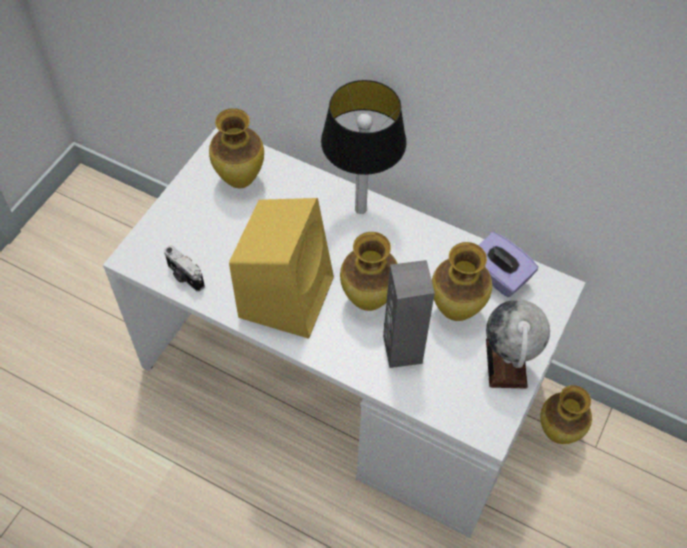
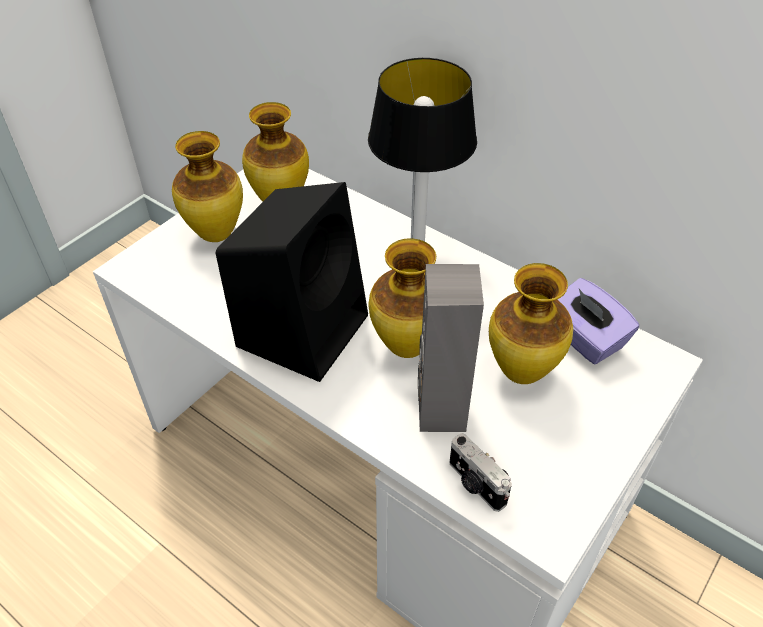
camera: 10 degrees right, 10 degrees down
camera [164,245,205,292] -> camera moved to [449,433,512,512]
yellow speaker [229,198,334,339] -> black speaker [216,182,368,382]
globe [486,299,550,389] -> none
vase [540,385,592,444] -> vase moved to [172,131,243,242]

